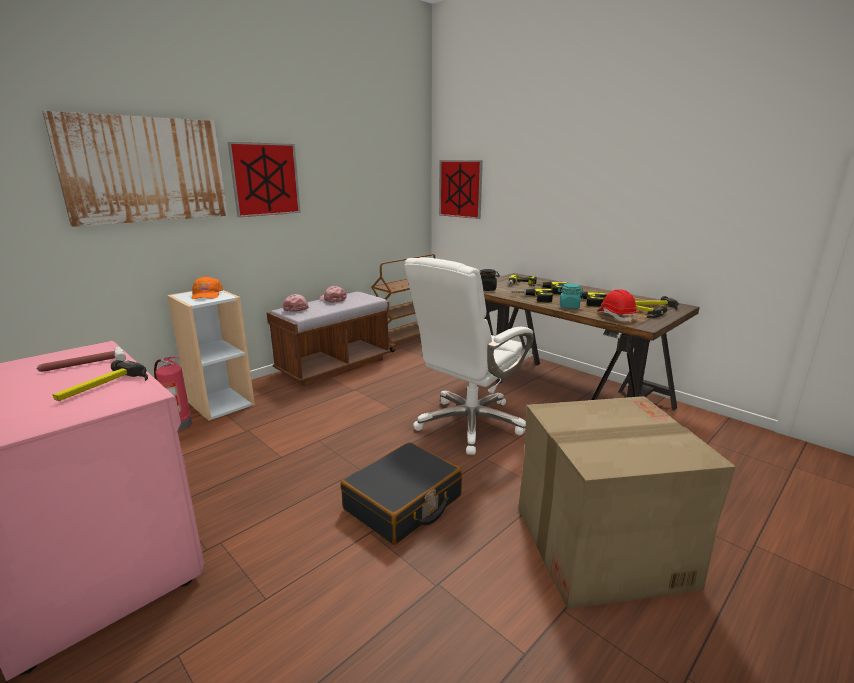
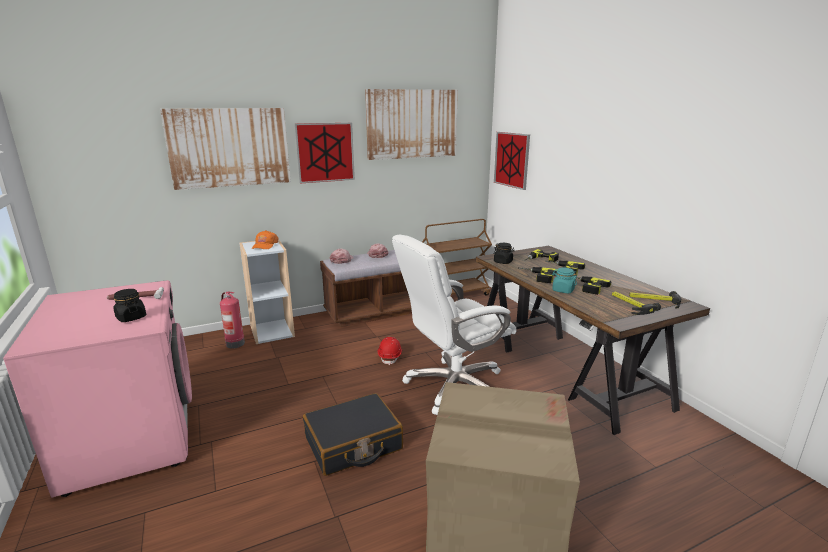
camera: 20 degrees right, 0 degrees up
hammer [53,360,148,401] -> black jar [113,289,146,322]
red hard hat [597,289,637,323] -> red hard hat moved to [378,337,402,365]
none -> picture [365,89,458,160]

